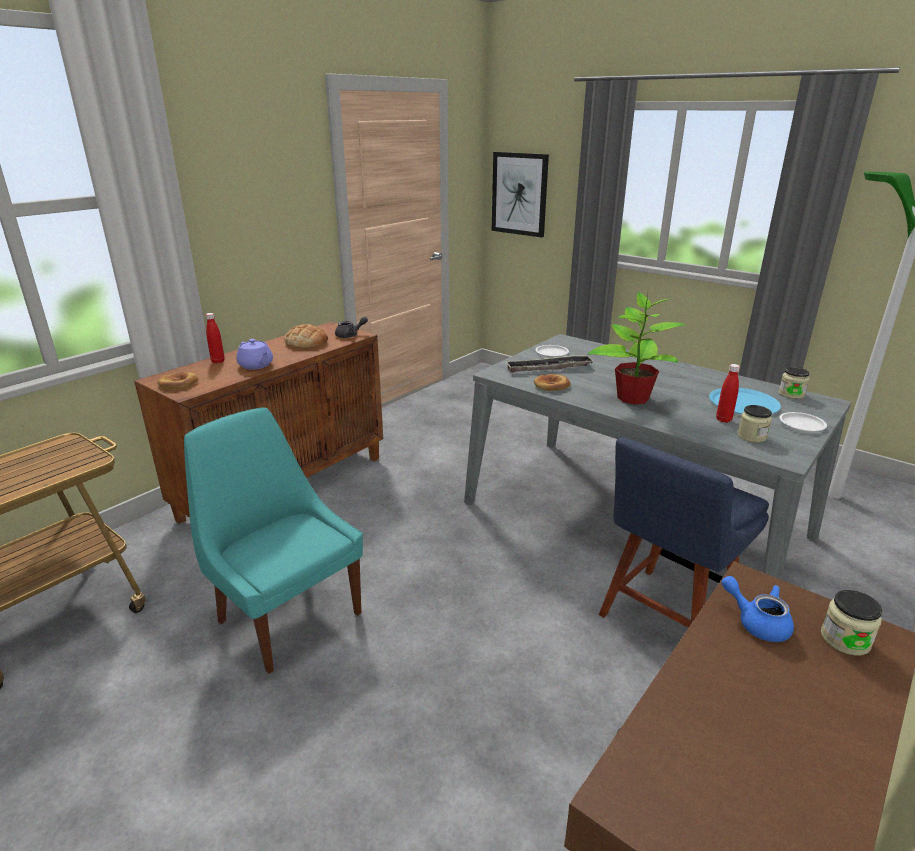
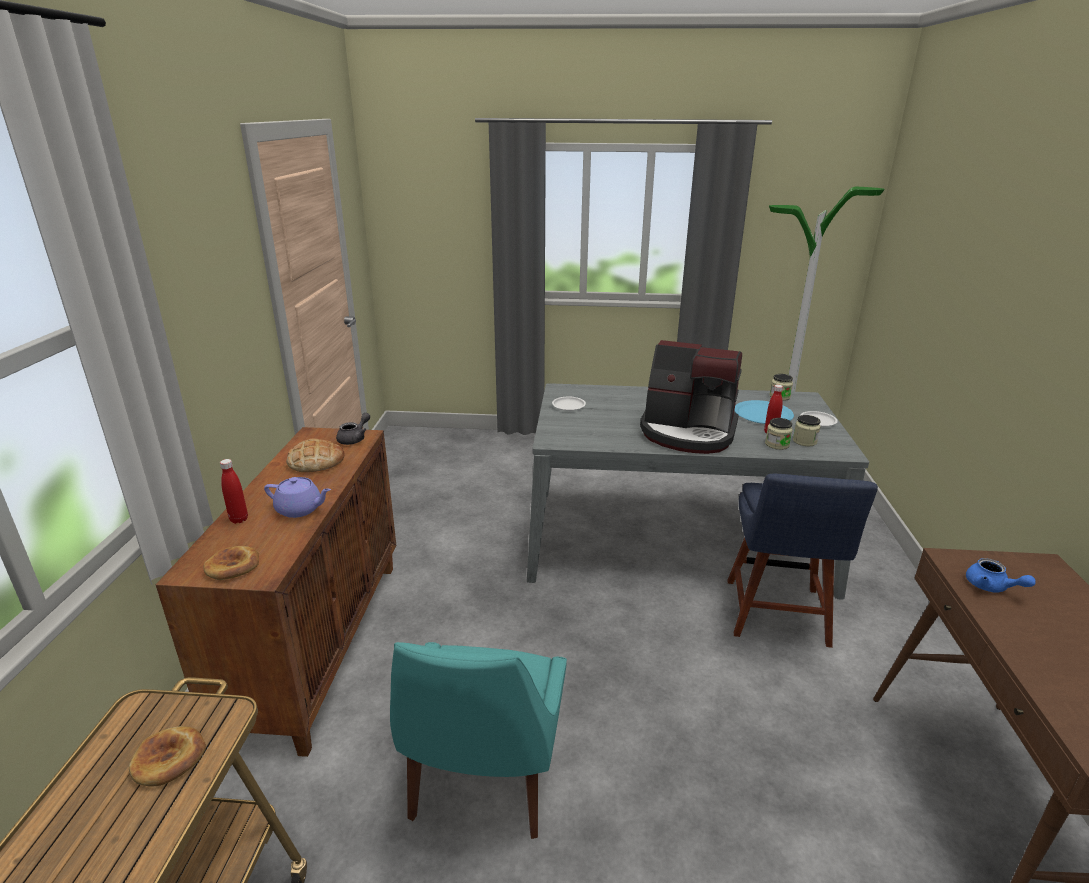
camera: 35 degrees left, 0 degrees up
turquoise chair [184,407,363,674] -> turquoise chair turned 90 degrees counterclockwise [390,642,567,839]
picture [492,152,549,237] -> none
tray [505,355,593,373] -> none
bread [534,374,571,391] -> bread moved to [129,726,206,786]
potted plant [588,292,686,405] -> coffee machine [640,340,742,454]
blue teapot [721,576,794,642] -> blue teapot turned 135 degrees counterclockwise [966,558,1036,592]
jar [821,590,882,655] -> jar moved to [765,418,793,450]

